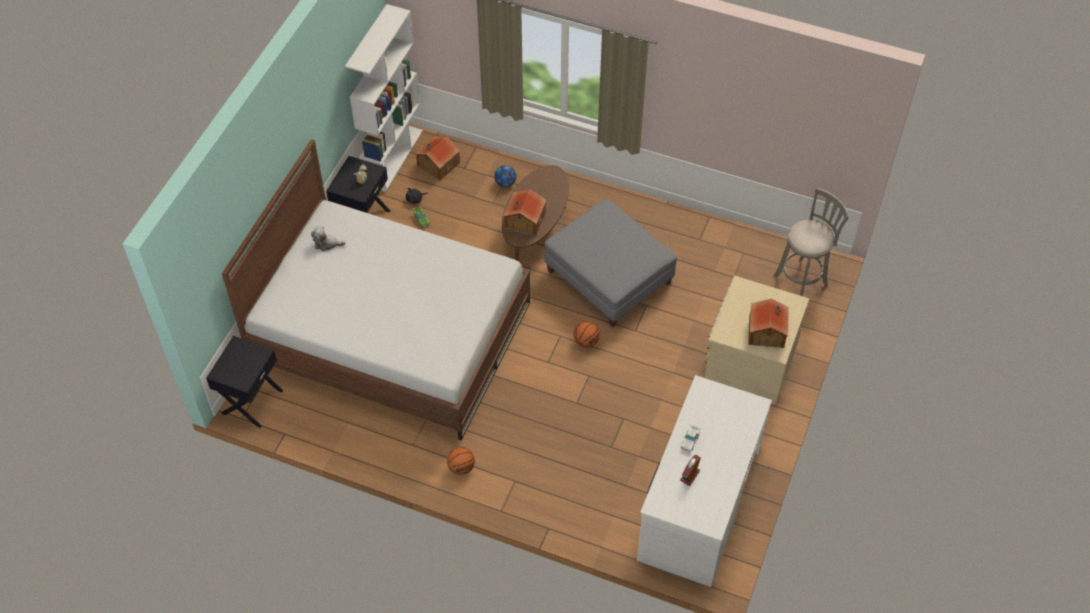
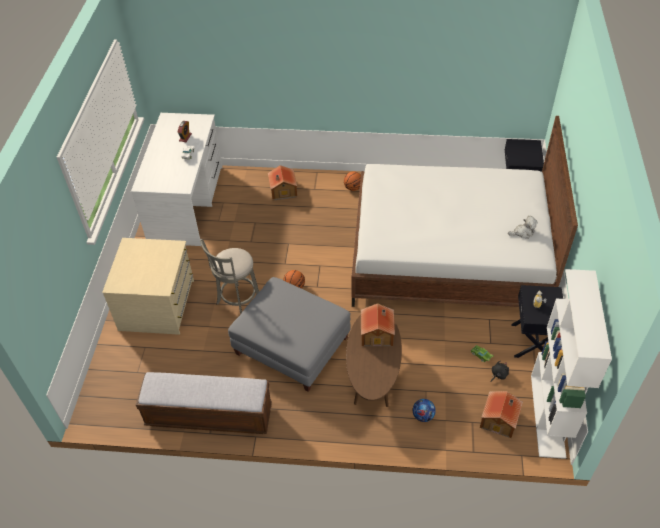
camera: 165 degrees right, 5 degrees down
toy house [748,299,789,348] -> toy house moved to [268,165,297,201]
grey stool [773,188,849,296] -> grey stool moved to [200,239,259,315]
none -> bench [136,372,272,434]

